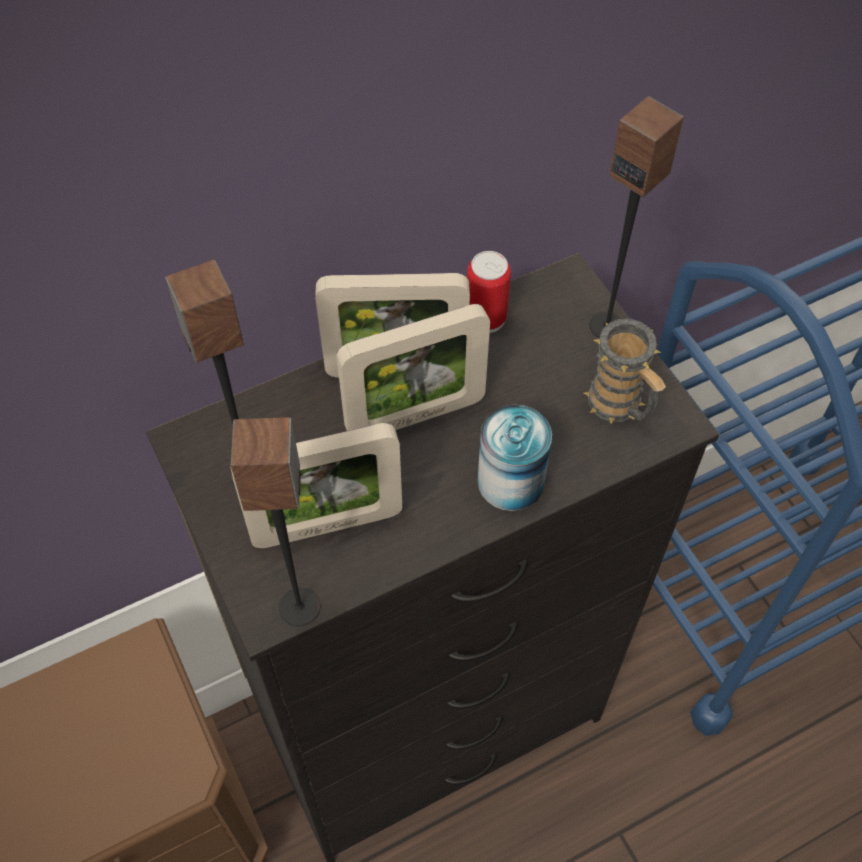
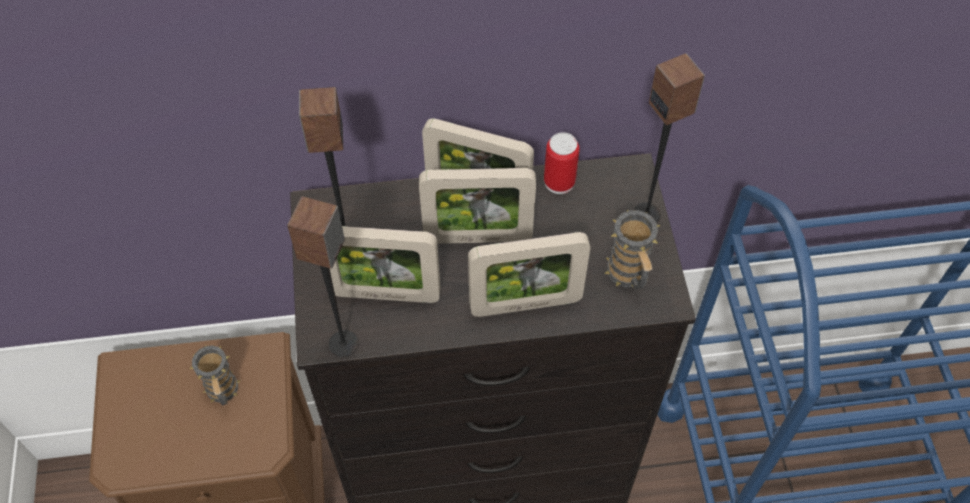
camera: 20 degrees right, 0 degrees up
can [477,405,552,511] -> picture frame [468,232,590,317]
none -> mug [190,346,240,406]

